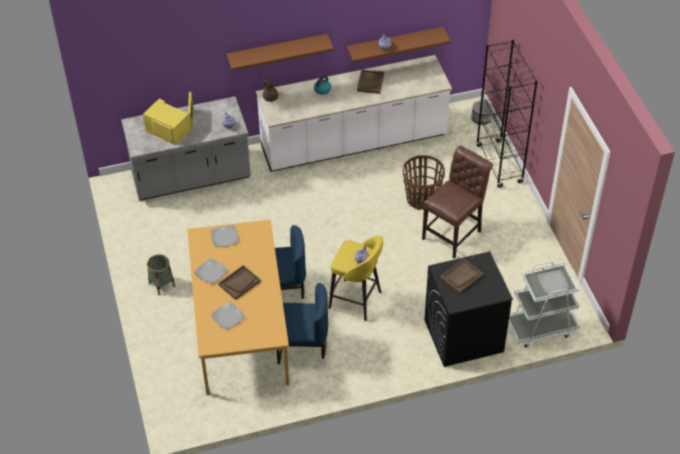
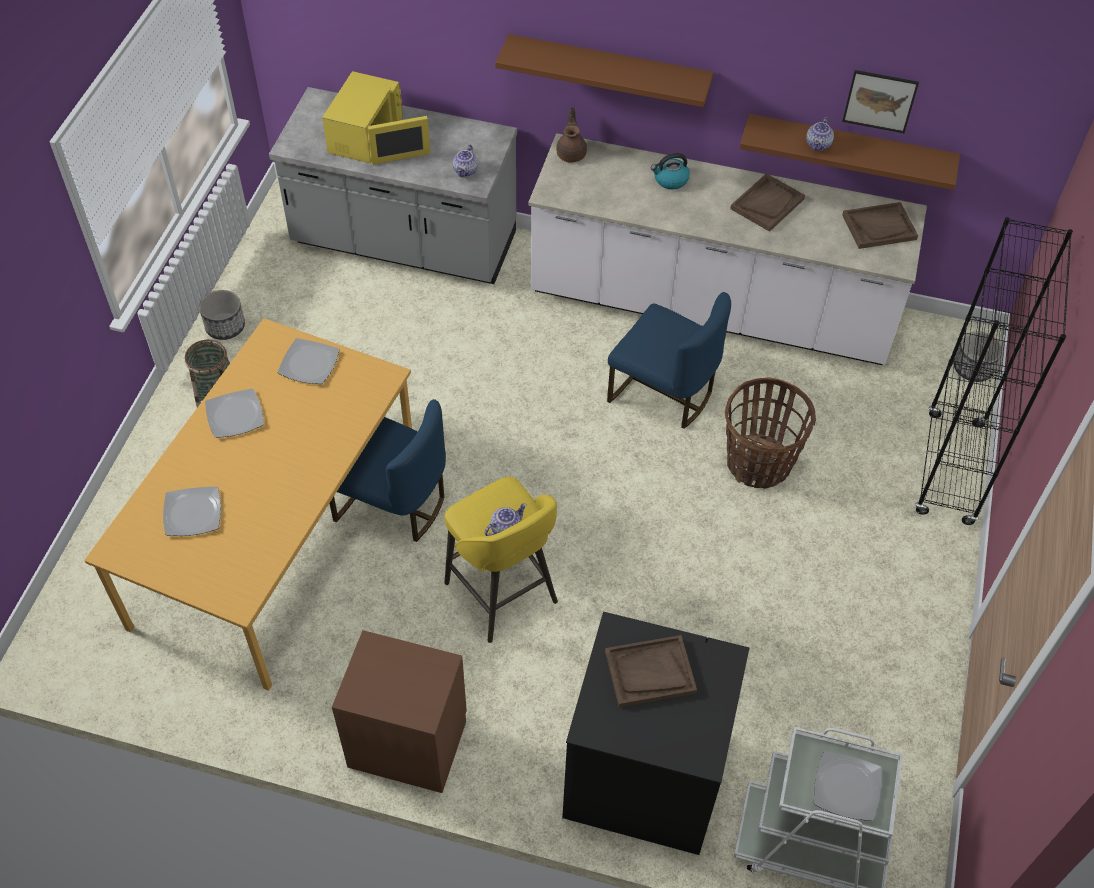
camera: 30 degrees right, 5 degrees up
yellow microwave [143,92,193,145] -> yellow microwave turned 45 degrees clockwise [322,71,430,165]
brown tray [218,265,261,300] -> brown tray moved to [842,202,918,249]
blue chair [277,283,328,364] -> blue chair moved to [607,292,731,429]
brown chair [422,146,493,258] -> none
none -> planter [199,290,245,340]
none -> brown nightstand [332,630,467,793]
none -> picture [842,70,919,133]

